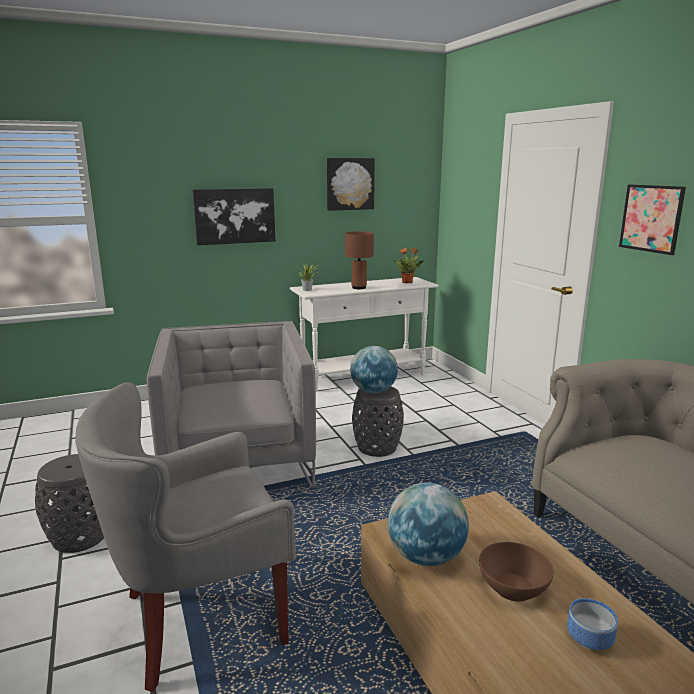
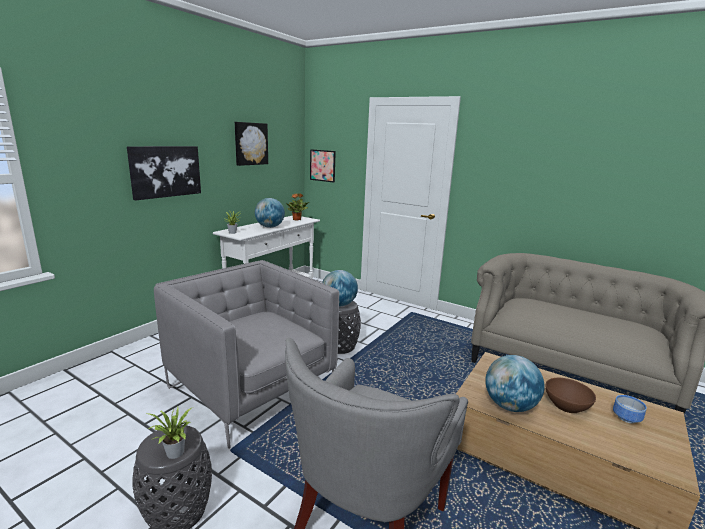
camera: 35 degrees left, 0 degrees up
brown table lamp [345,231,374,289] -> globe [255,198,285,228]
picture [619,185,686,255] -> picture moved to [310,149,336,182]
none -> potted plant [146,407,193,459]

